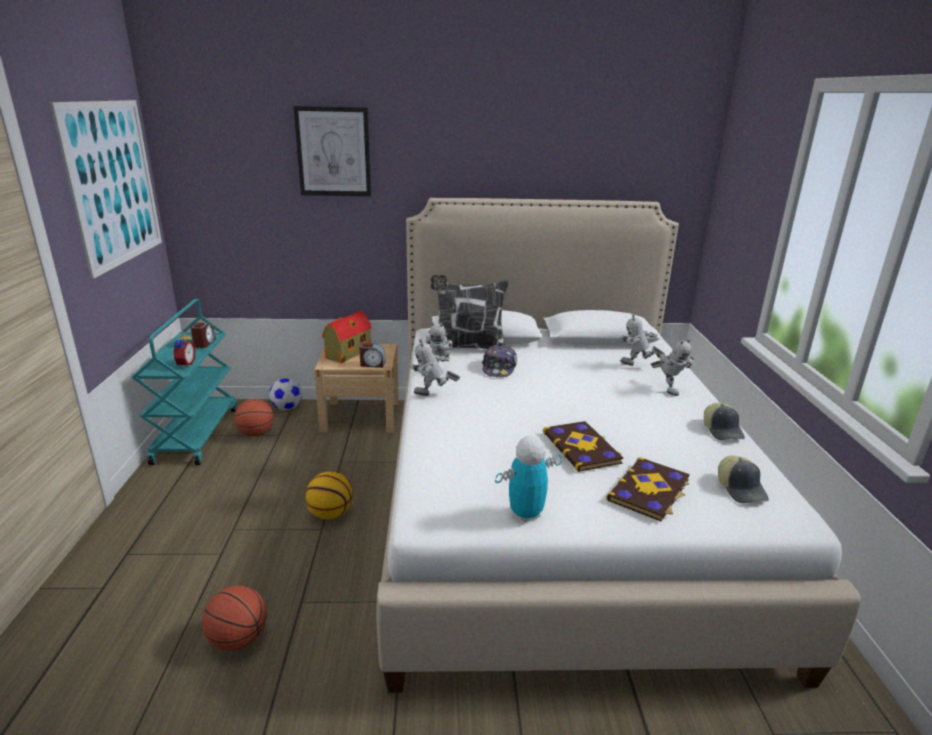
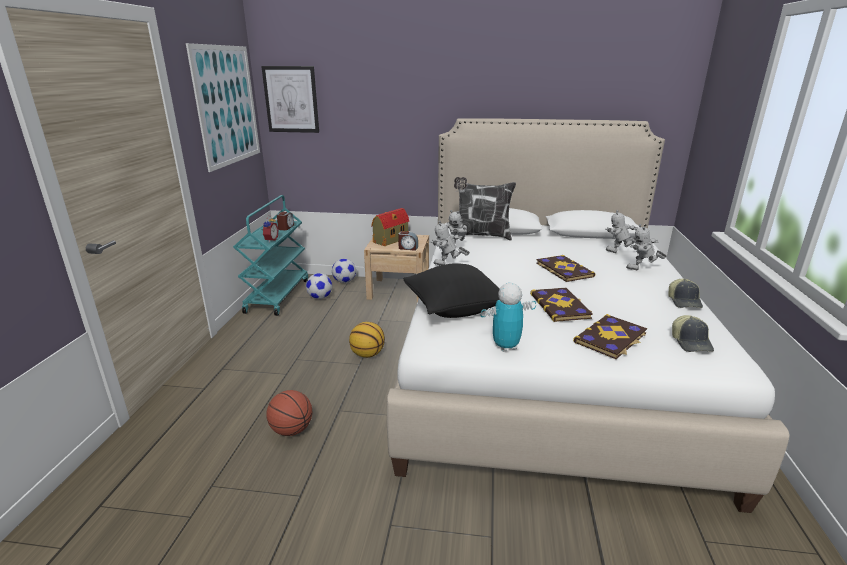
camera: 10 degrees right, 0 degrees up
basketball [234,399,274,437] -> football [306,273,332,299]
picture [293,106,371,196] -> picture moved to [261,66,319,133]
cap [482,345,517,377] -> none
toy robot [651,339,693,396] -> toy robot turned 105 degrees clockwise [626,224,666,270]
none -> black pillow [403,263,500,318]
none -> book [536,255,595,282]

